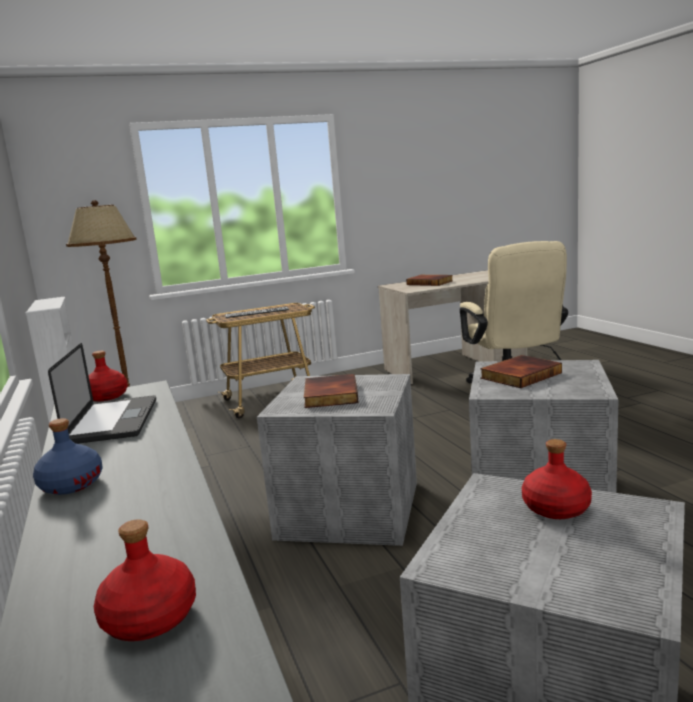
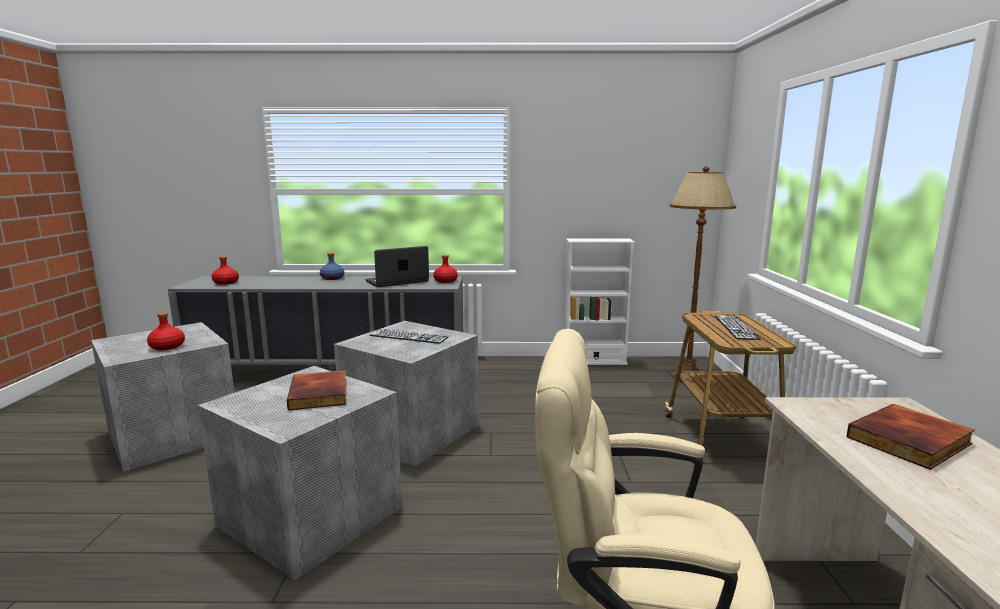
camera: 110 degrees right, 0 degrees up
laptop [48,343,156,444] -> laptop turned 135 degrees clockwise [366,246,429,287]
book [304,374,358,408] -> keyboard [370,329,448,344]

